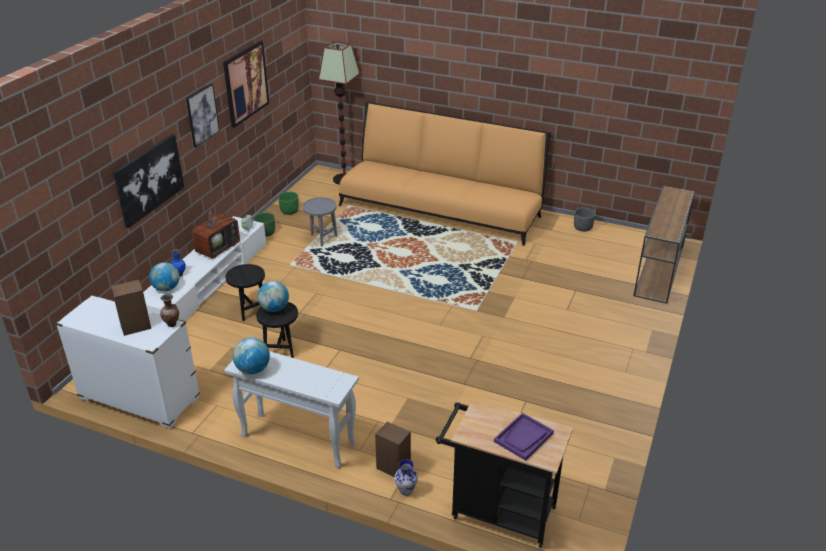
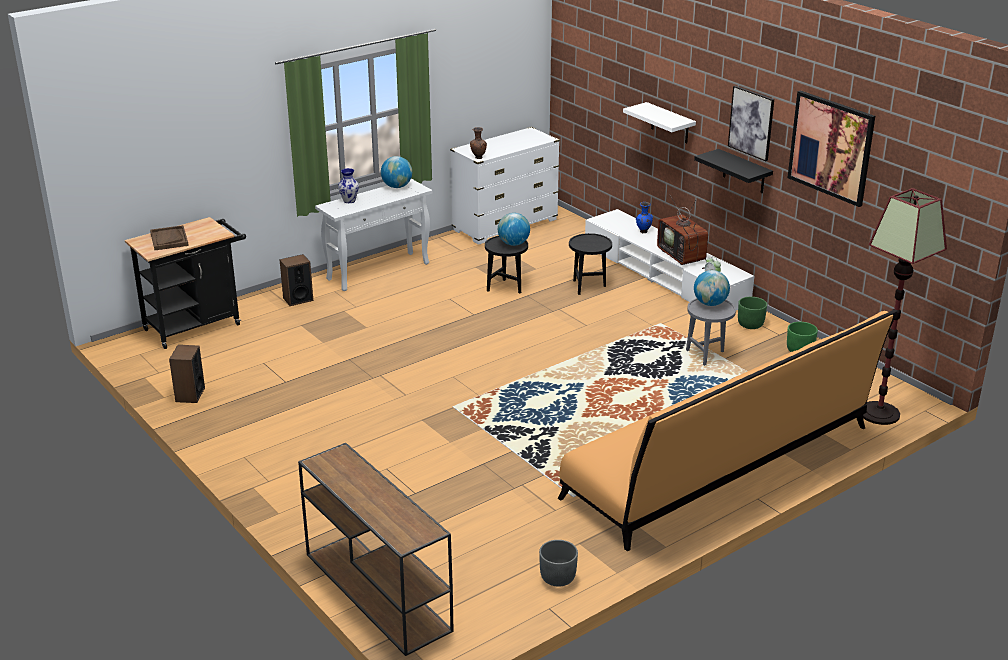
camera: 120 degrees right, 5 degrees down
speaker [111,280,151,336] -> speaker moved to [169,345,205,403]
picture [113,134,184,228] -> white shelf [623,102,696,144]
globe [149,262,180,292] -> globe moved to [694,270,730,306]
vase [394,459,418,495] -> vase moved to [338,168,359,203]
purple tray [494,413,554,461] -> brown tray [150,225,189,250]
none -> black shelf [694,149,773,193]

